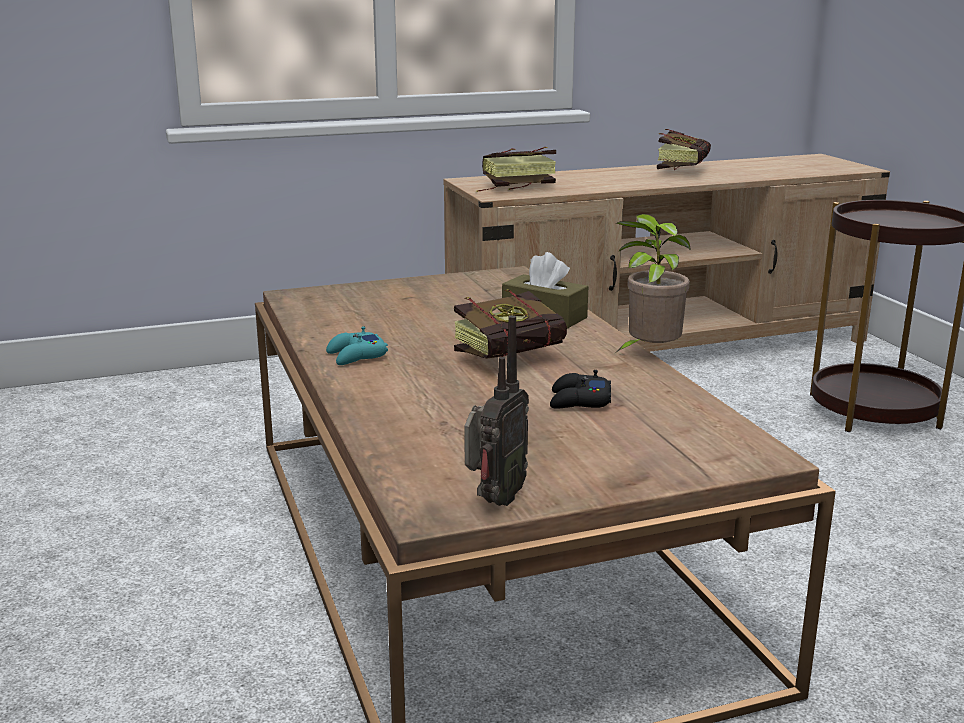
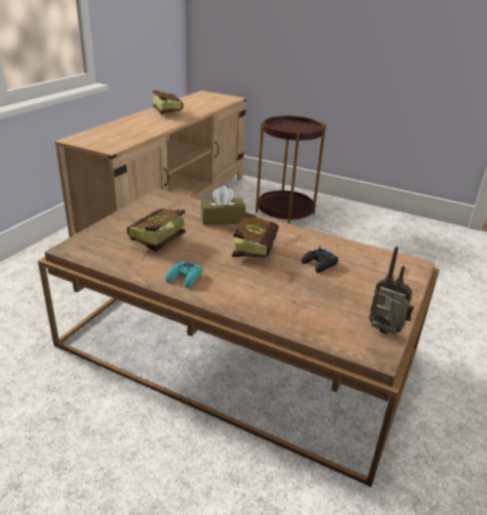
camera: 45 degrees left, 10 degrees up
radio [464,315,529,506] -> radio turned 45 degrees counterclockwise [369,246,414,335]
book [476,146,556,192] -> book moved to [127,209,186,260]
potted plant [616,214,691,352] -> none

